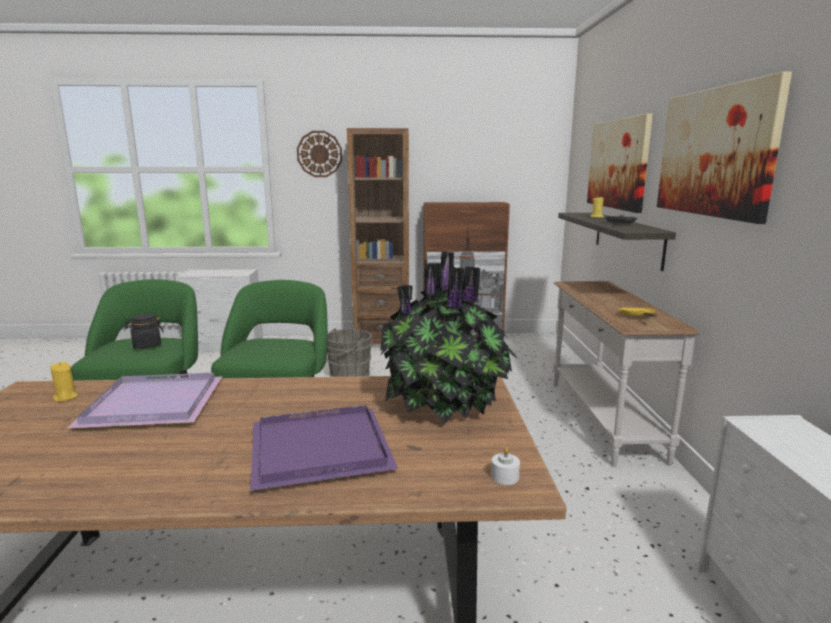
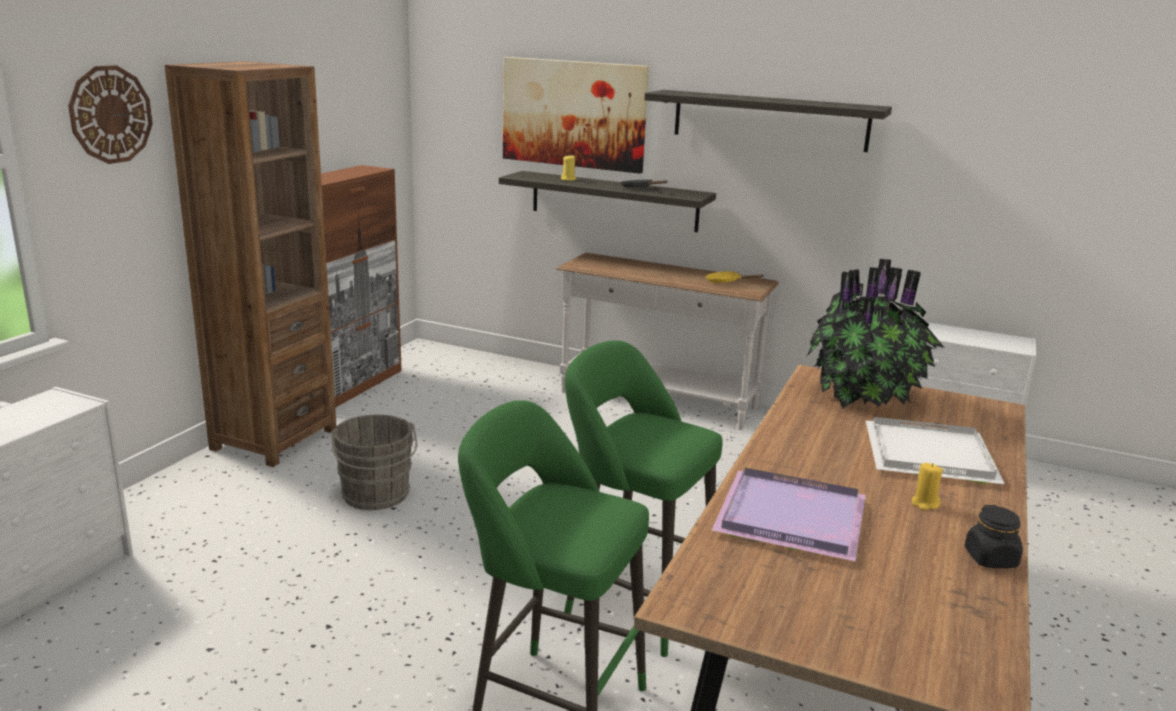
camera: 65 degrees left, 5 degrees up
yellow candle [50,362,78,402] -> yellow candle moved to [912,463,943,510]
black jar [125,314,164,349] -> black jar moved to [964,505,1023,568]
purple tray [250,405,398,491] -> white tray [866,417,1005,484]
white candle [491,447,520,485] -> none
picture [657,71,792,224] -> shelf [644,90,892,152]

